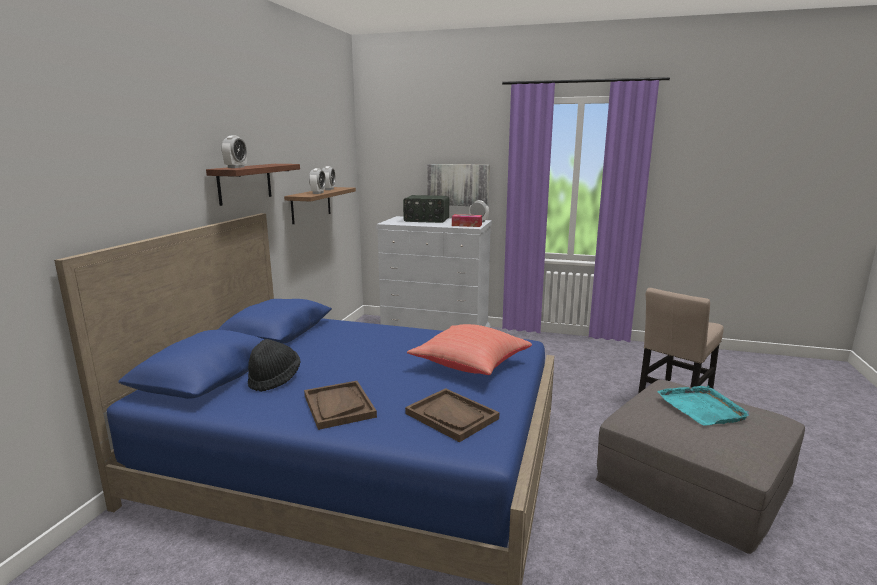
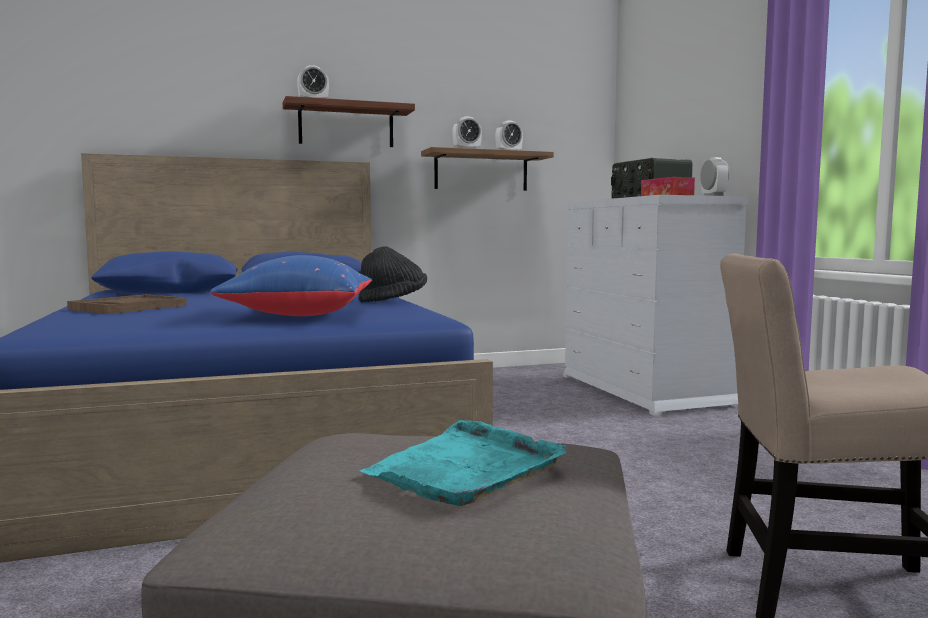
camera: 55 degrees right, 10 degrees down
black hat [248,339,300,392] -> black hat moved to [358,246,427,303]
brown tray [405,388,499,442] -> none
red pillow [407,324,532,375] -> blue pillow [210,255,372,316]
picture [427,164,490,206] -> none

